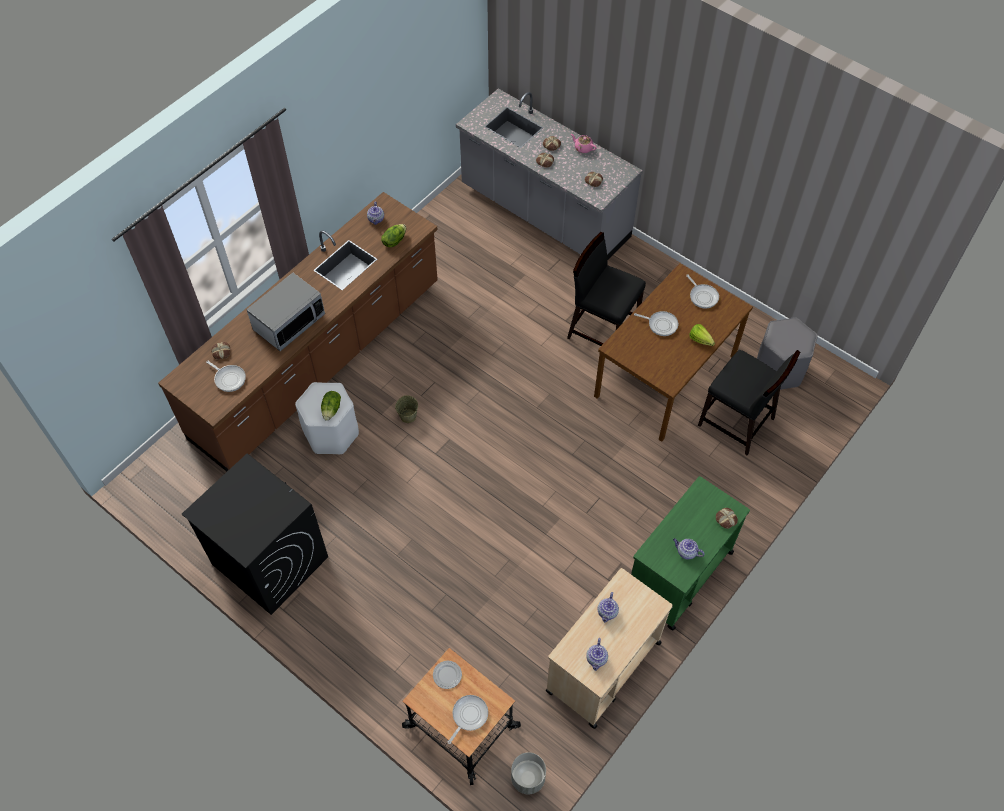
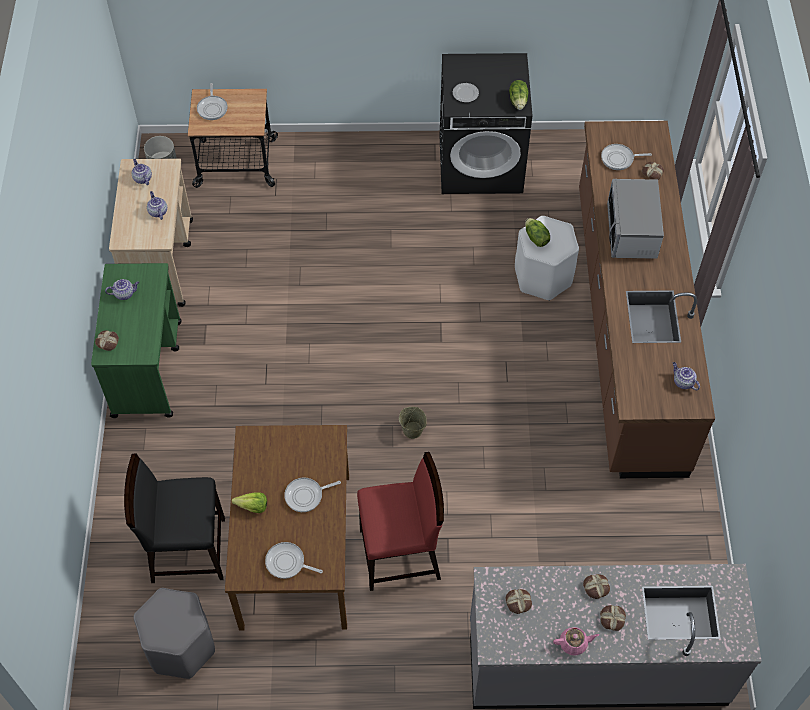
camera: 140 degrees right, 0 degrees up
lettuce [381,224,406,247] -> lettuce moved to [509,80,528,110]
beige bucket [395,395,418,423] -> beige bucket moved to [399,407,427,439]
plate [433,661,462,689] -> plate moved to [453,83,479,102]
black chair [567,232,646,346] -> red chair [357,452,444,591]

